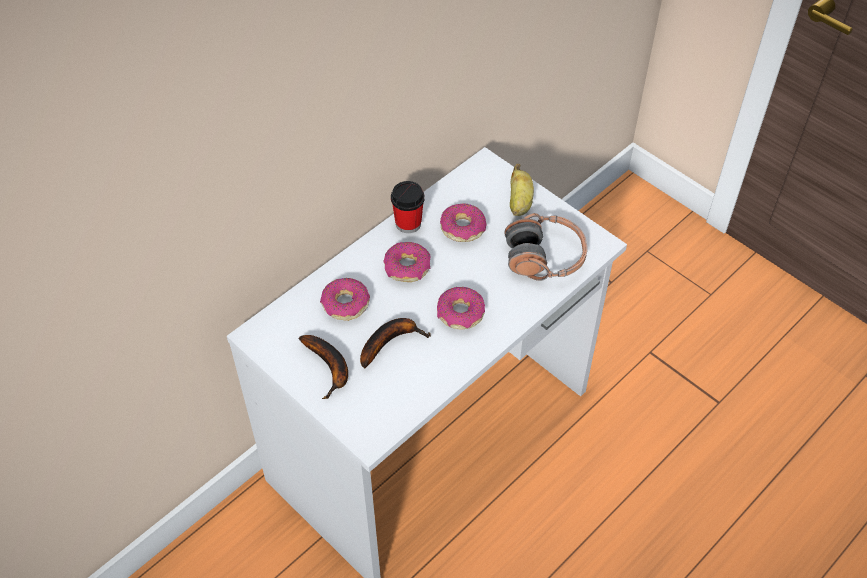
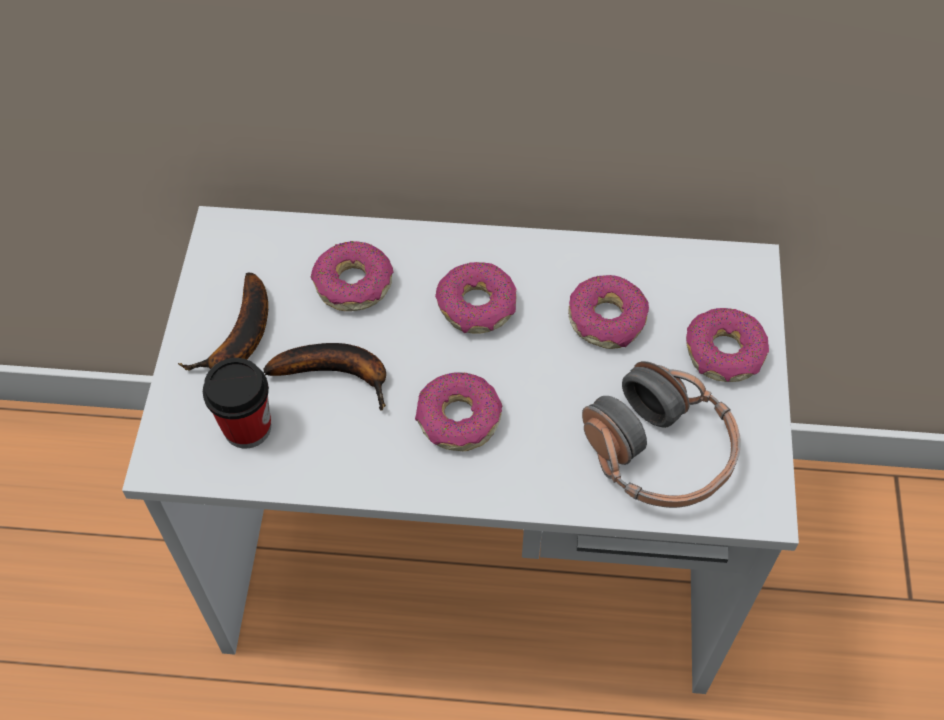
camera: 50 degrees right, 5 degrees up
cup [391,181,425,233] -> cup moved to [203,358,271,448]
banana [510,164,534,216] -> donut [686,308,769,382]

